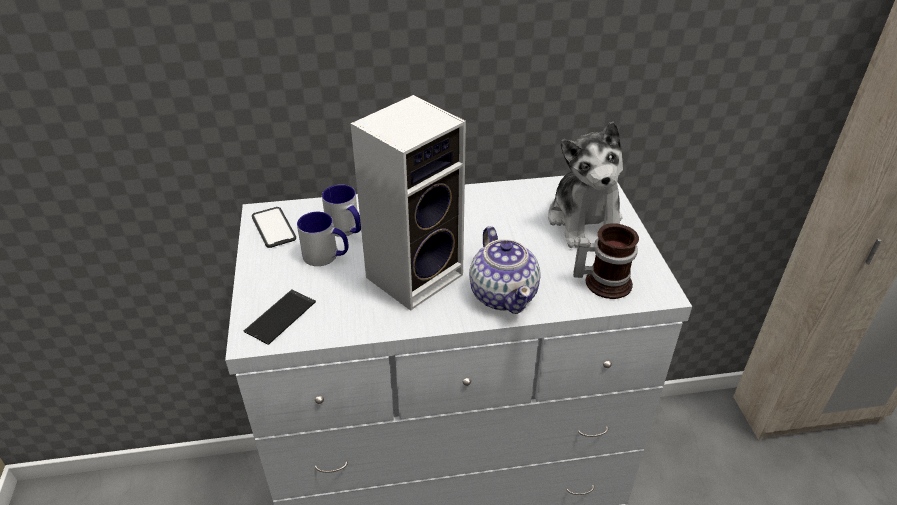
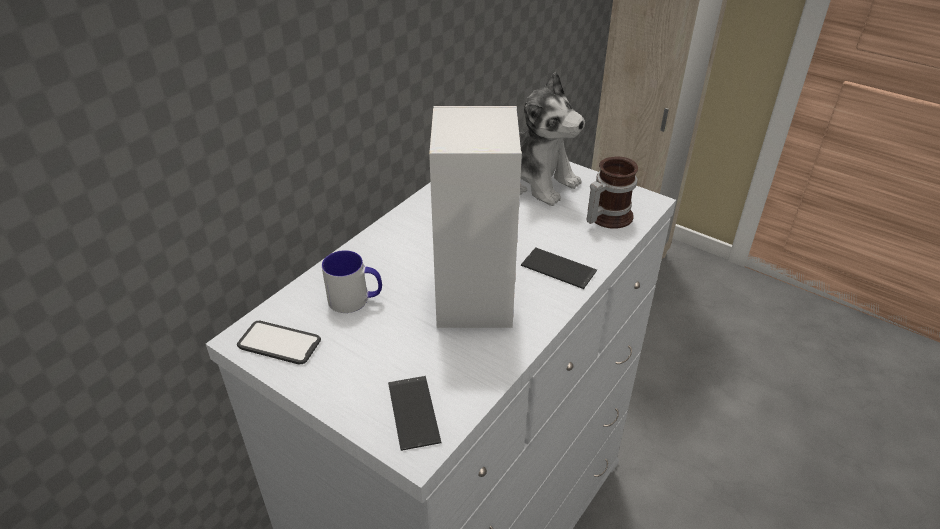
camera: 45 degrees left, 0 degrees up
mug [297,212,349,266] -> none
teapot [469,226,540,314] -> phone [521,247,597,289]

